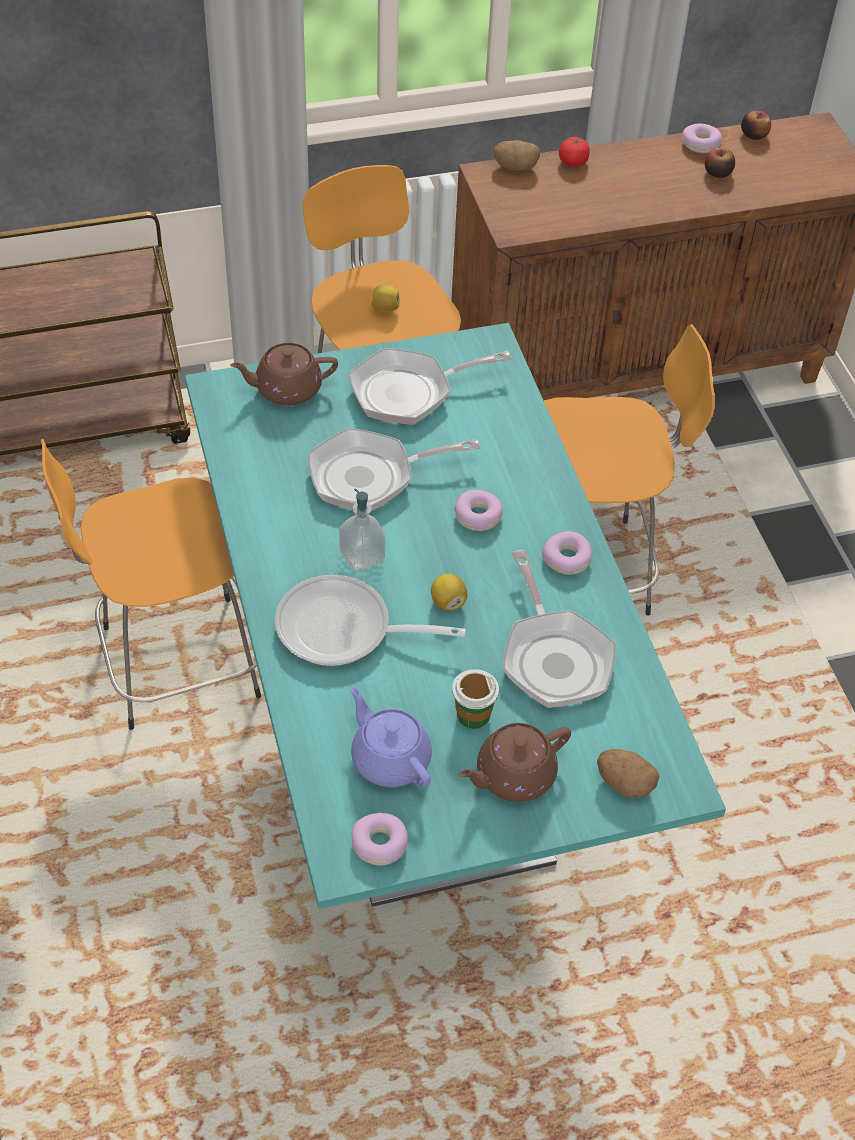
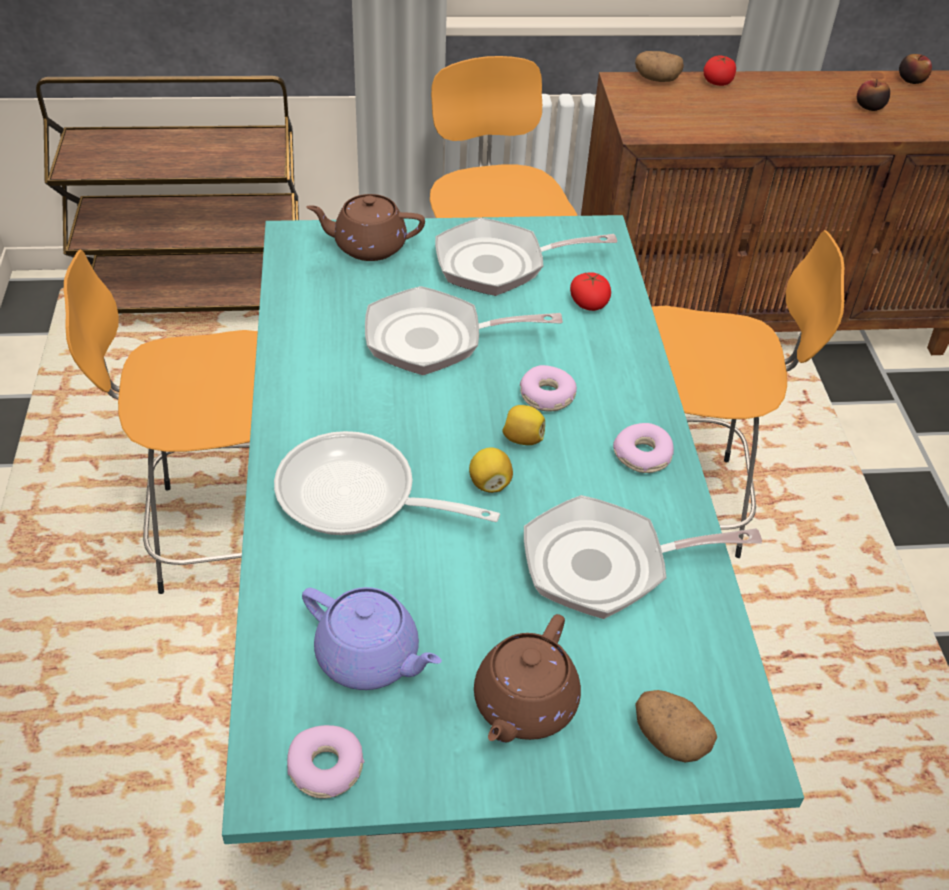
camera: 10 degrees right, 5 degrees down
soap dispenser [339,488,385,571] -> none
purple teapot [350,687,432,787] -> purple teapot turned 150 degrees clockwise [302,587,442,690]
lemon [371,284,400,312] -> lemon moved to [502,405,545,445]
cup [452,669,499,729] -> none
brown teapot [459,723,571,802] -> brown teapot turned 45 degrees counterclockwise [474,614,581,743]
frying pan [502,550,616,708] -> frying pan turned 90 degrees clockwise [524,495,762,619]
donut [682,124,722,153] -> none
none -> tomato [570,273,611,311]

